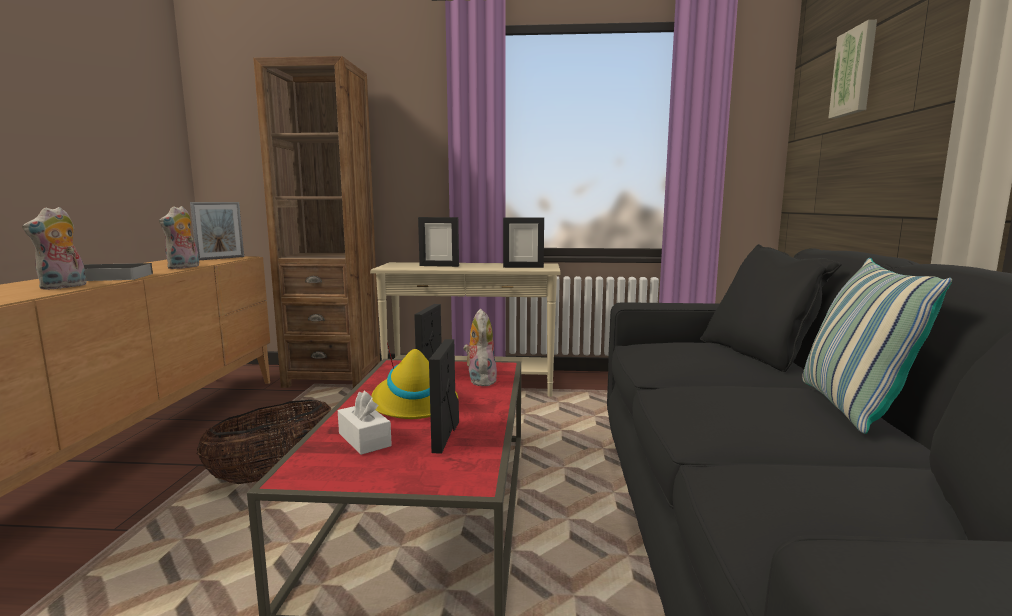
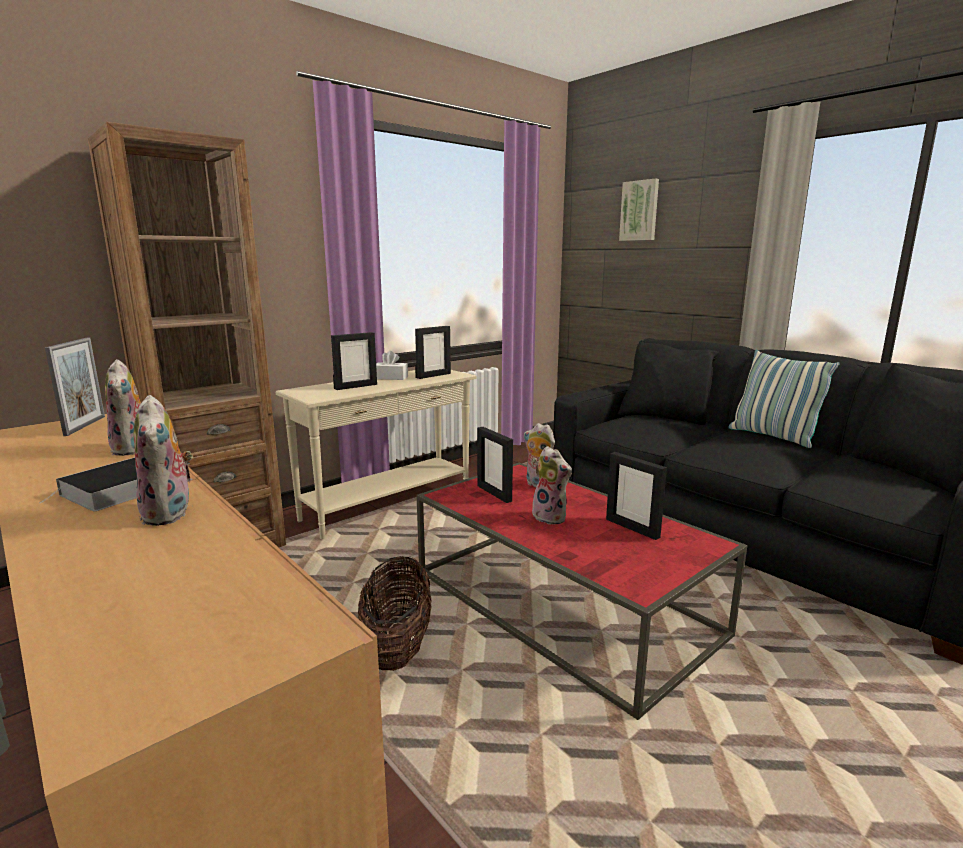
camera: 45 degrees left, 5 degrees up
white tissue box [338,391,392,455] -> white tissue box moved to [376,351,408,380]
yellow hat [371,342,458,419] -> plush toy [532,446,572,525]

